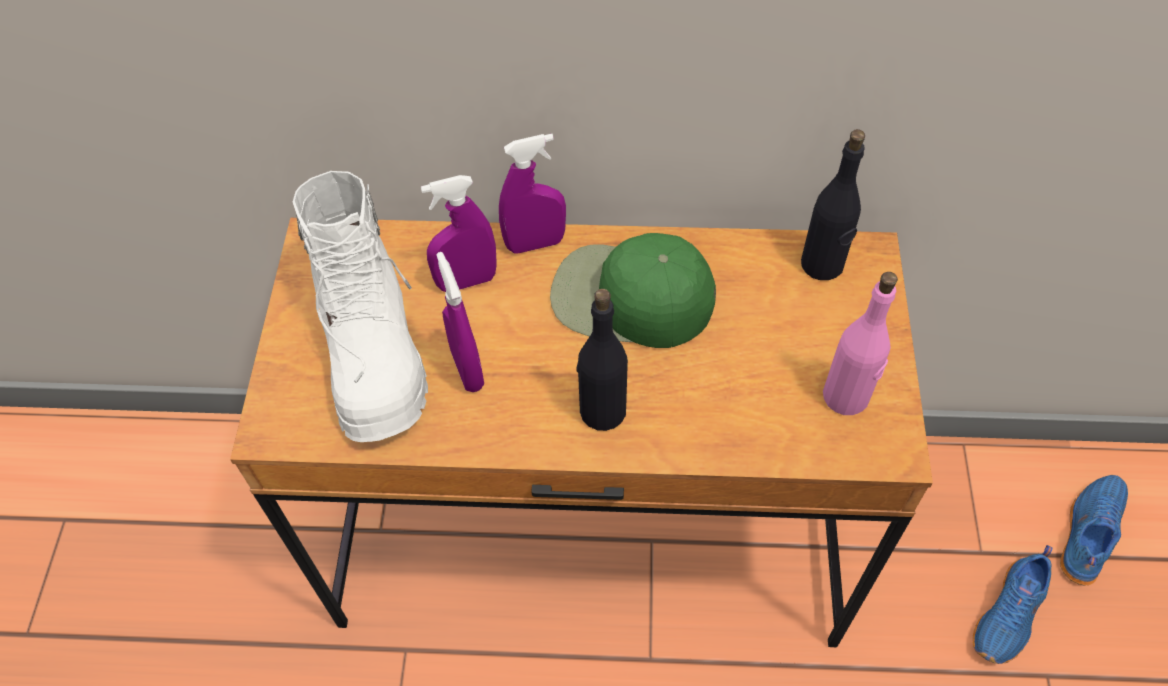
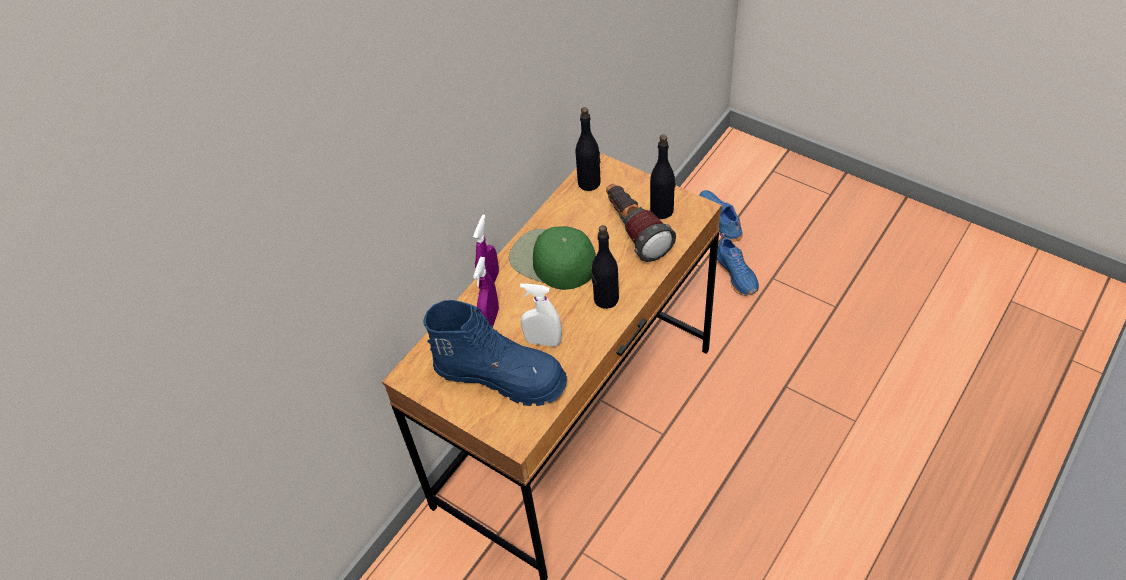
camera: 55 degrees left, 5 degrees down
white boot [293,171,428,442] -> blue boot [424,300,567,406]
purple spray bottle [436,252,484,392] -> white spray bottle [520,283,562,347]
green cap [550,233,716,348] -> green cap turned 75 degrees clockwise [509,226,596,290]
pink bottle [823,272,898,415] -> black bottle [650,134,676,219]
none -> flashlight [606,184,676,262]

